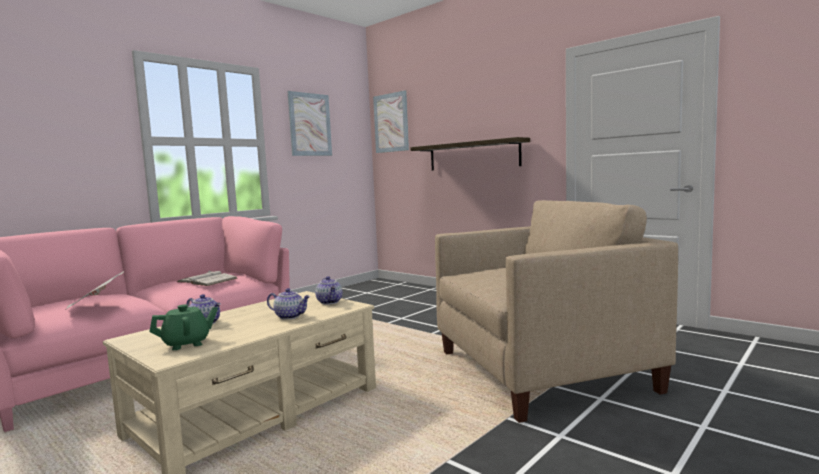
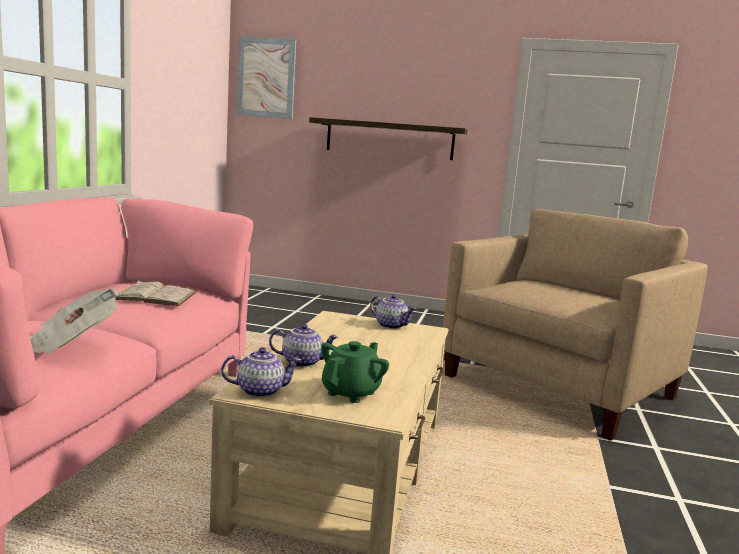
camera: 30 degrees left, 5 degrees up
teapot [267,288,310,320] -> teapot moved to [221,347,301,398]
picture [288,91,332,156] -> none

